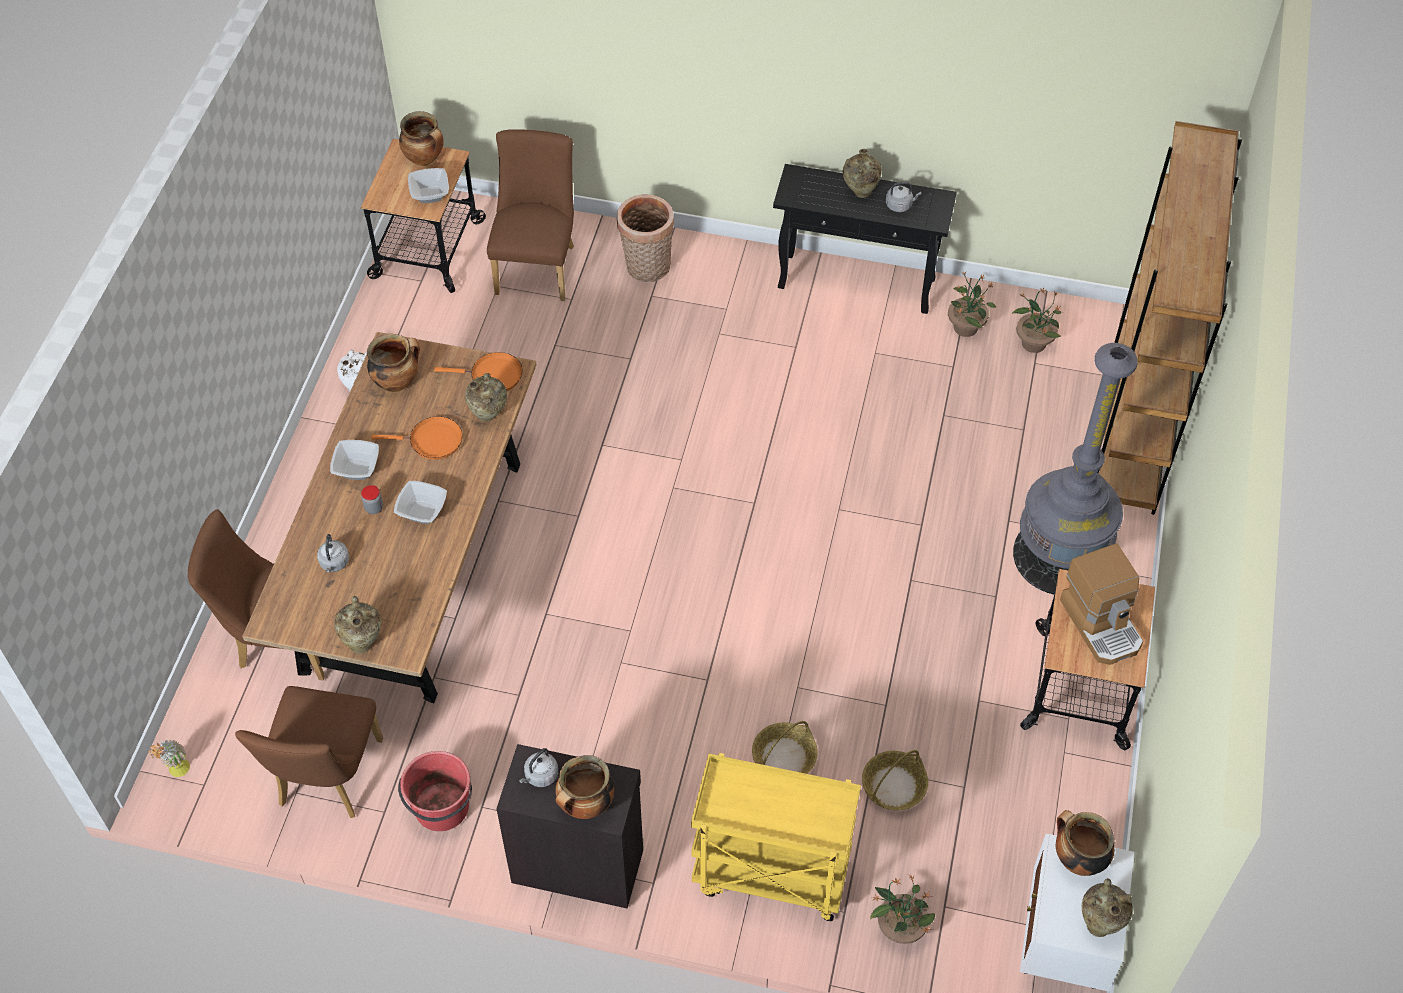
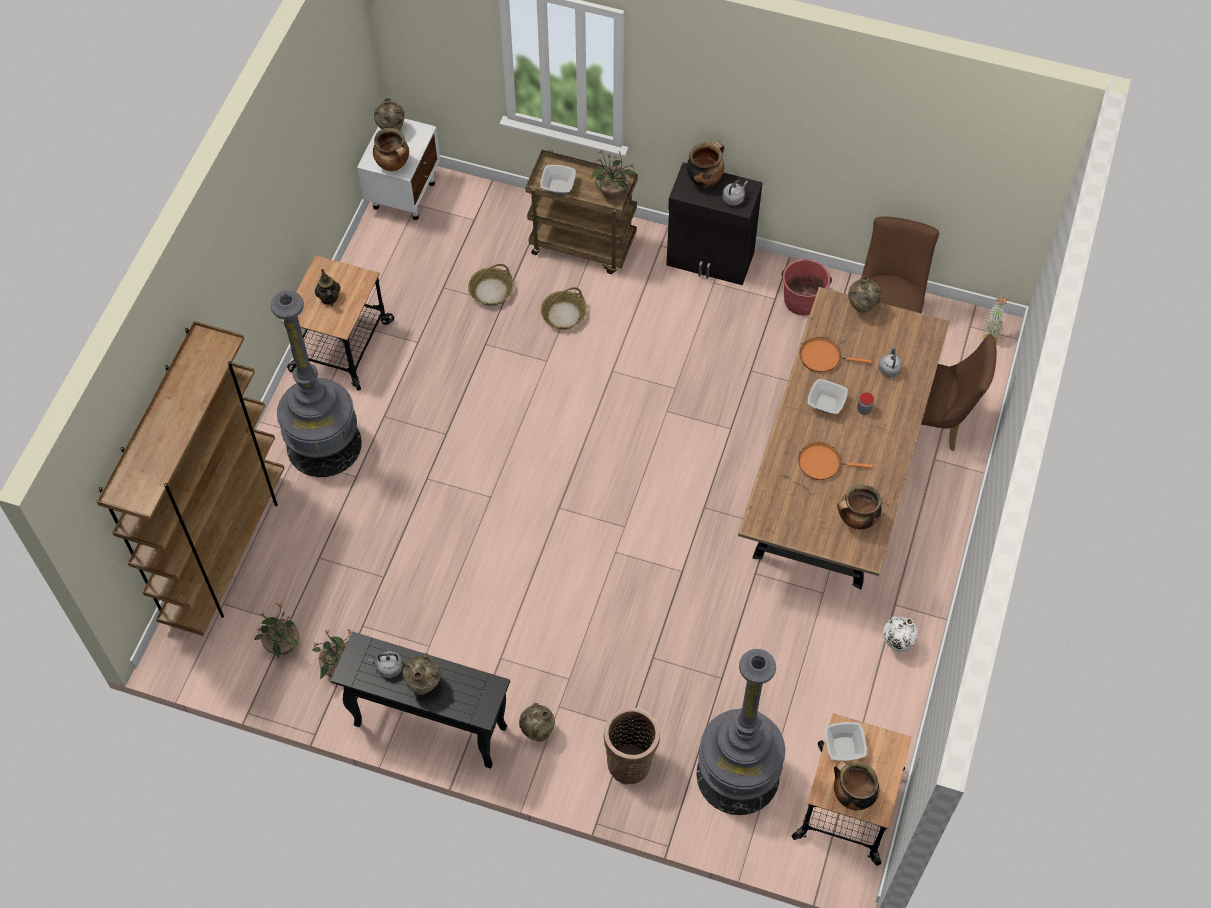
camera: 175 degrees left, 5 degrees up
bowl [330,440,379,480] -> bowl moved to [540,165,576,195]
orange frying pan [434,352,523,391] -> orange frying pan moved to [800,337,872,373]
beige vase [465,373,508,422] -> beige vase moved to [519,703,555,742]
brown chair [487,129,574,301] -> grey floor lamp [696,649,785,815]
yellow cart [691,753,861,921] -> brown cart [526,150,638,274]
potted plant [870,875,935,944] -> potted plant moved to [591,149,636,200]
coffee machine [1060,543,1143,665] -> teapot [315,269,341,306]

